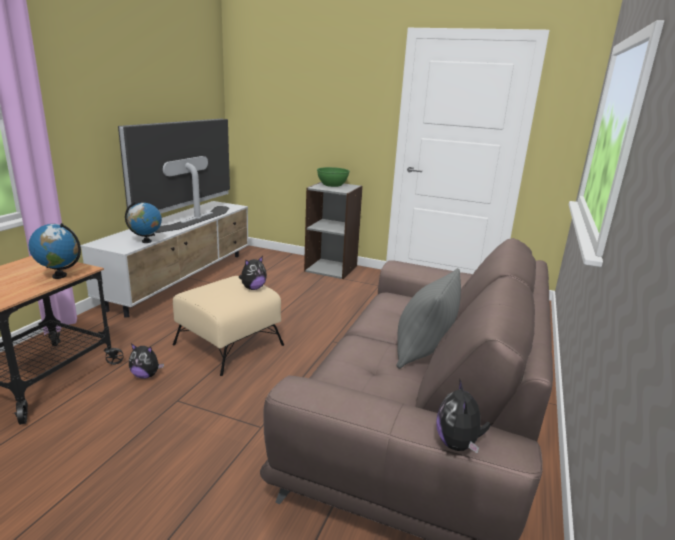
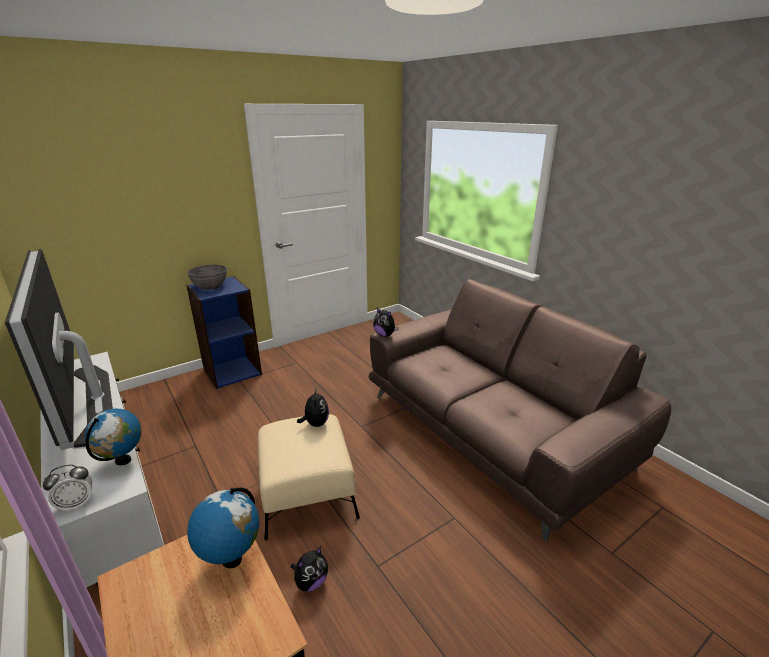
camera: 55 degrees left, 5 degrees up
grey bookcase [304,182,363,279] -> blue bookcase [186,276,262,389]
green bowl [317,167,350,187] -> grey bowl [187,265,227,290]
grey pillow [396,268,461,369] -> none
plush toy [436,378,491,454] -> plush toy moved to [373,307,399,337]
none -> alarm clock [43,464,92,513]

